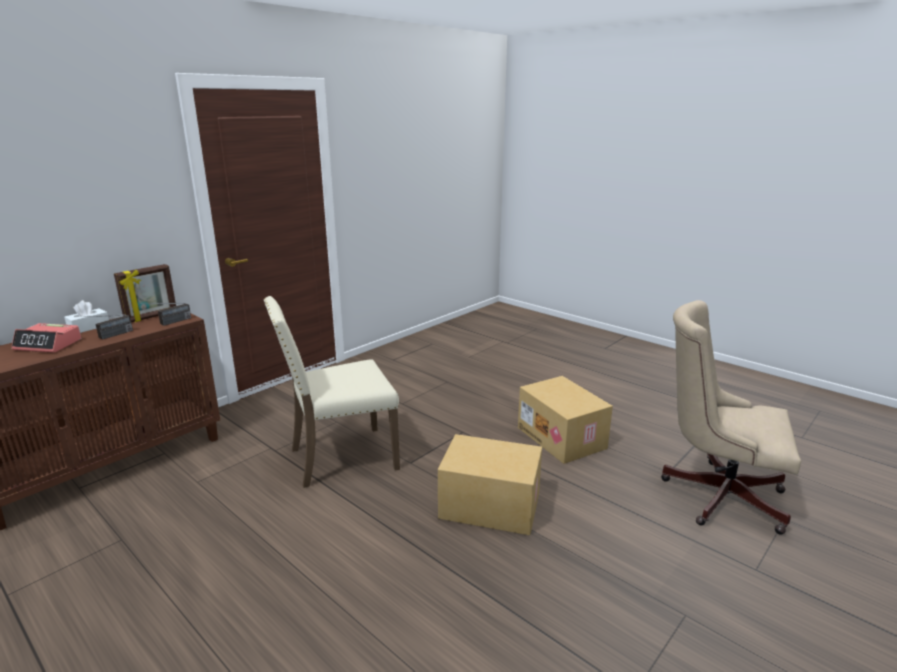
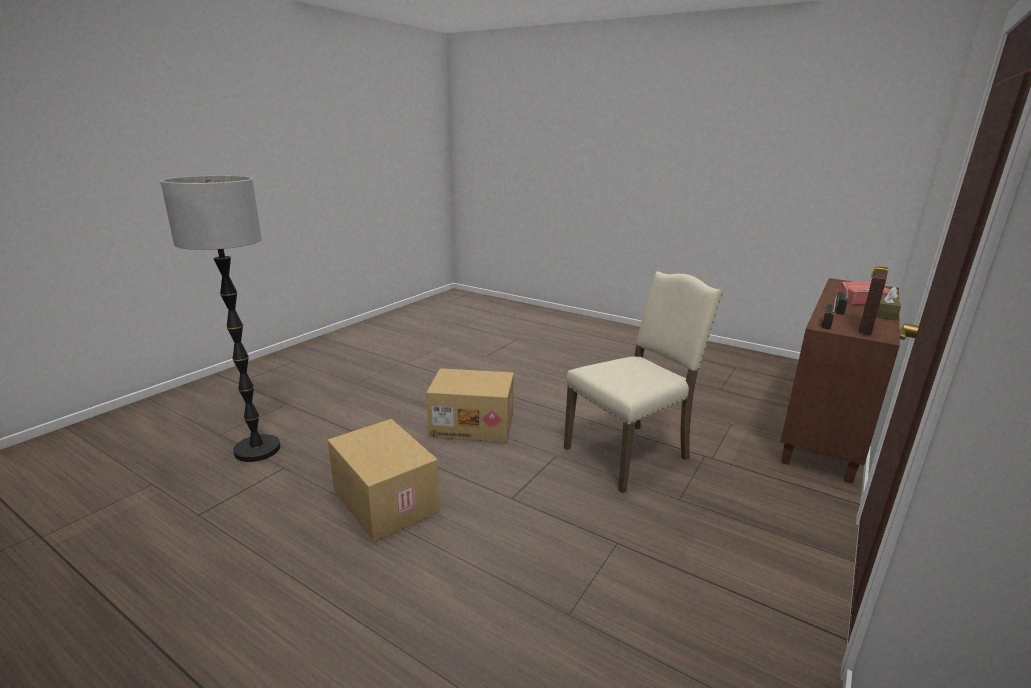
camera: 170 degrees right, 0 degrees up
white tissue box [64,300,109,333] -> brown tissue box [876,287,901,321]
beige office chair [661,300,801,535] -> floor lamp [160,176,280,462]

